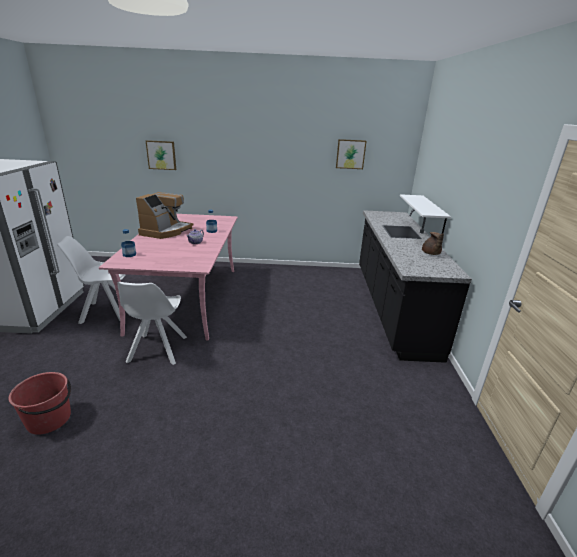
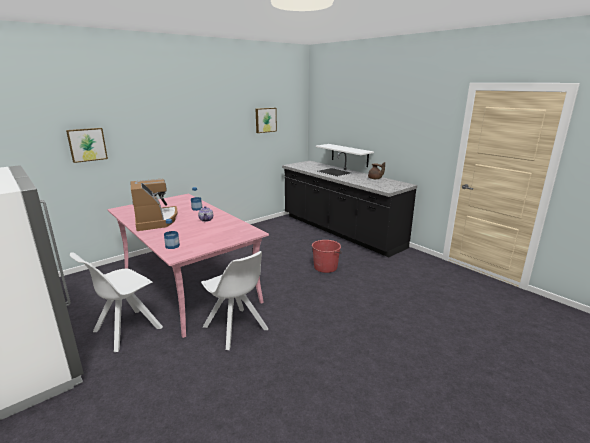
camera: 40 degrees left, 5 degrees down
red bucket [8,372,71,435] -> red bucket moved to [312,240,342,273]

